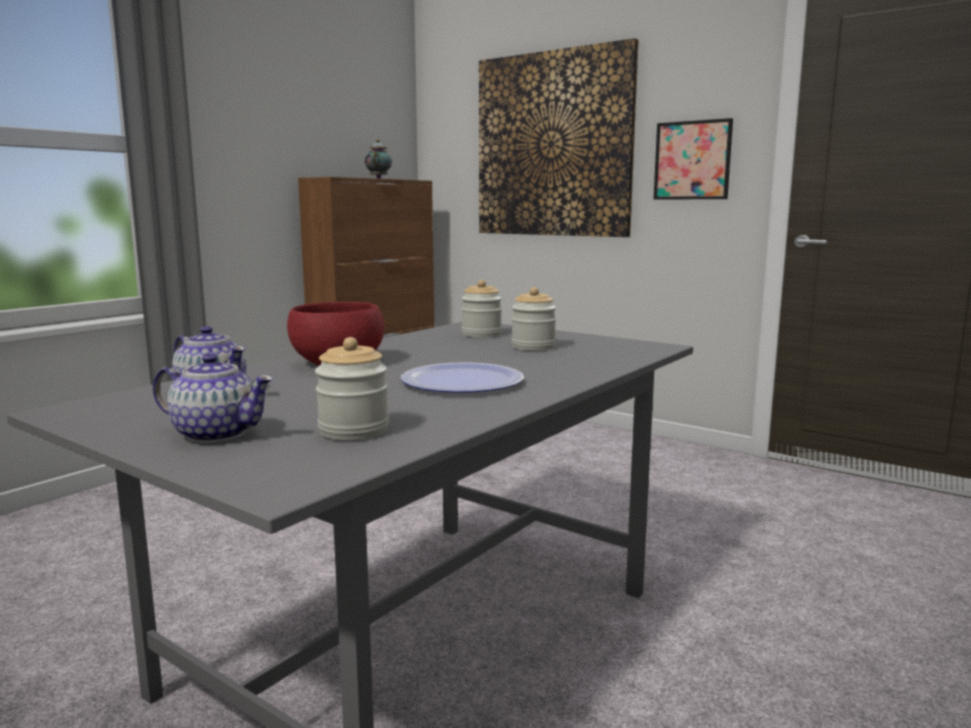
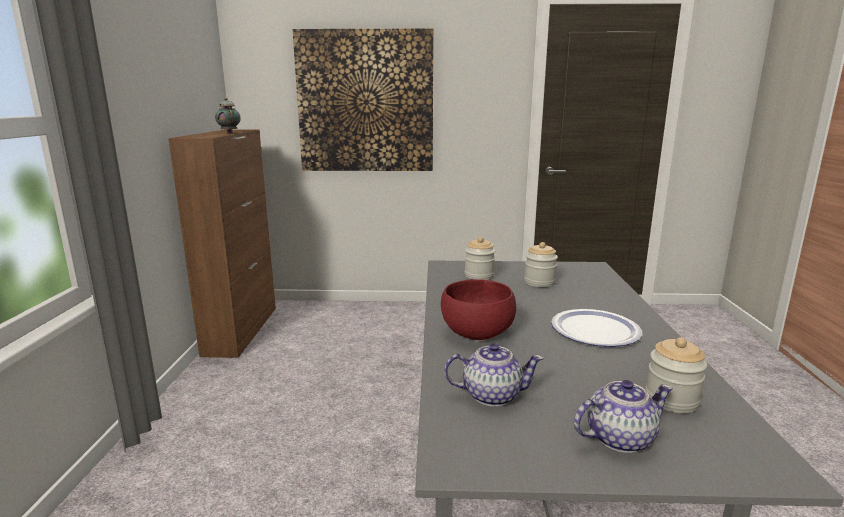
camera: 35 degrees left, 5 degrees up
picture [654,118,733,200] -> none

